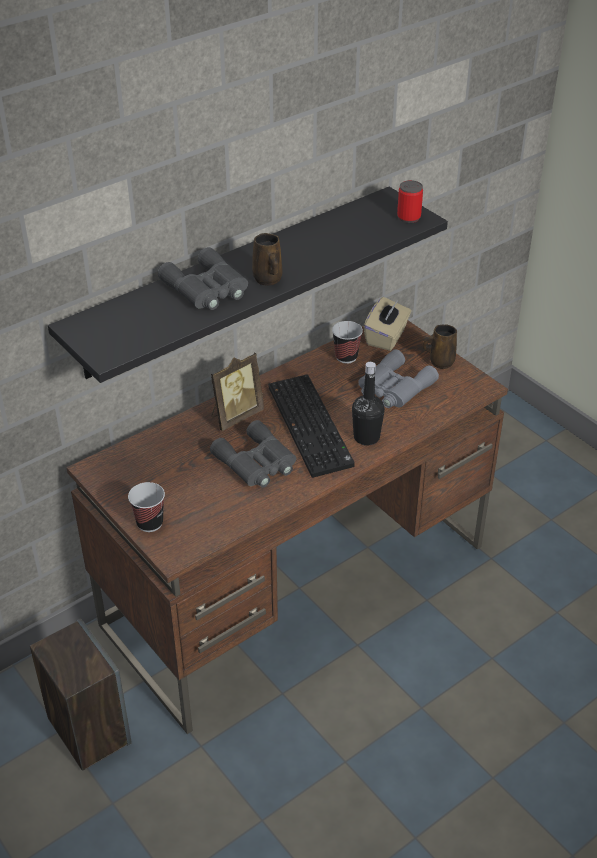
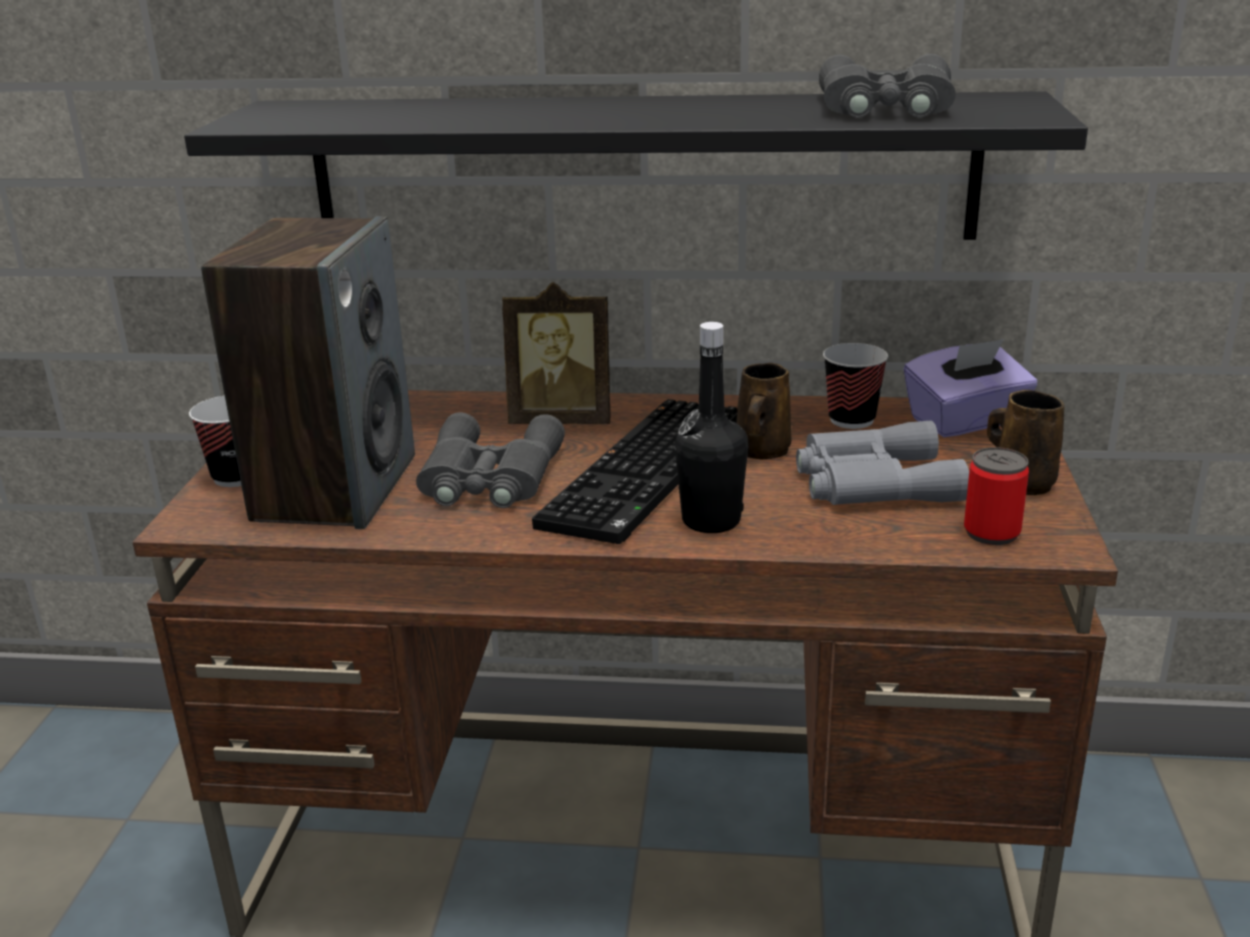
camera: 45 degrees right, 15 degrees down
speaker [30,618,132,771] -> speaker moved to [201,216,415,529]
grey binoculars [158,247,248,310] -> grey binoculars moved to [819,54,956,118]
brown mug [252,233,283,286] -> brown mug moved to [736,363,792,460]
beige tissue box [364,297,411,351] -> purple tissue box [904,339,1037,437]
can [397,180,423,223] -> can moved to [964,447,1029,545]

